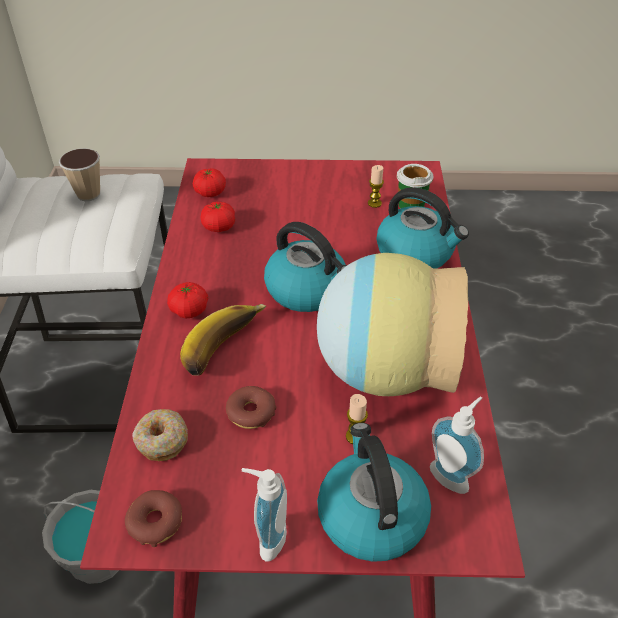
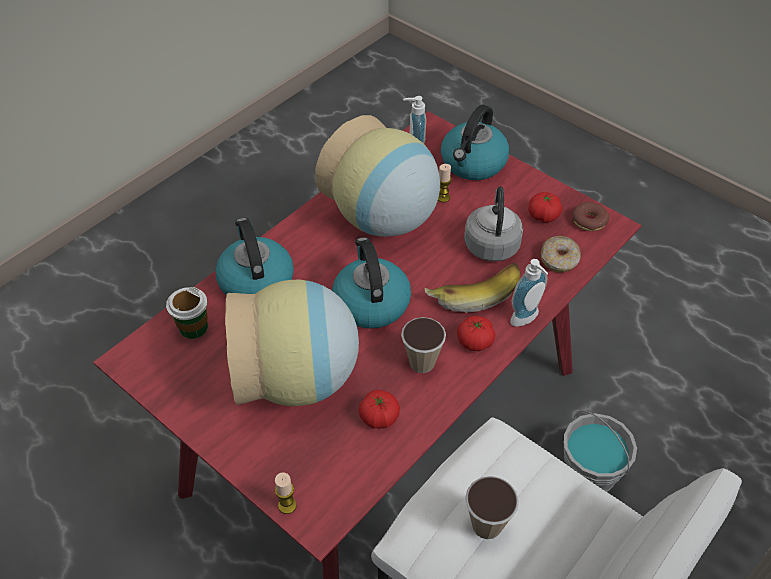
camera: 140 degrees left, 5 degrees up
tomato [193,168,226,197] -> tomato moved to [528,192,562,223]
donut [226,386,276,429] -> grey kettle [464,187,523,262]
soap dispenser [242,468,287,562] -> soap dispenser moved to [510,259,548,327]
candle [368,165,384,208] -> candle moved to [275,472,297,514]
none -> vase [225,280,359,406]
none -> cup [401,317,446,373]

